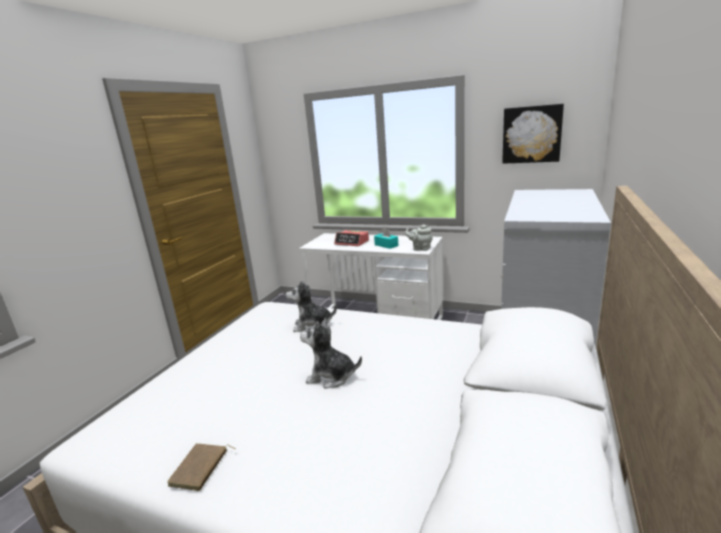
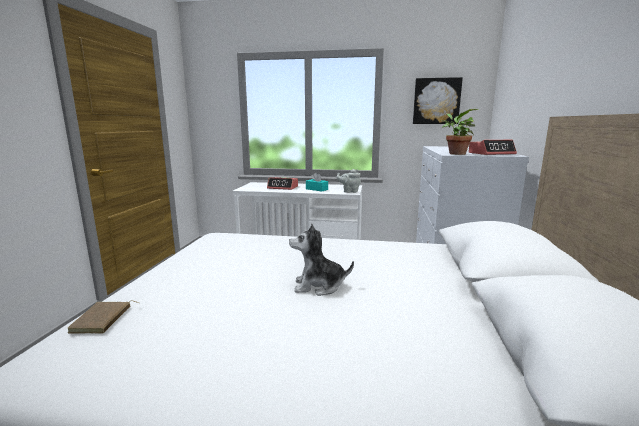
camera: 15 degrees left, 5 degrees down
brown book [167,443,236,491] -> brown book moved to [67,300,139,333]
plush toy [286,280,337,332] -> none
none -> potted plant [442,109,478,155]
none -> alarm clock [468,140,517,155]

